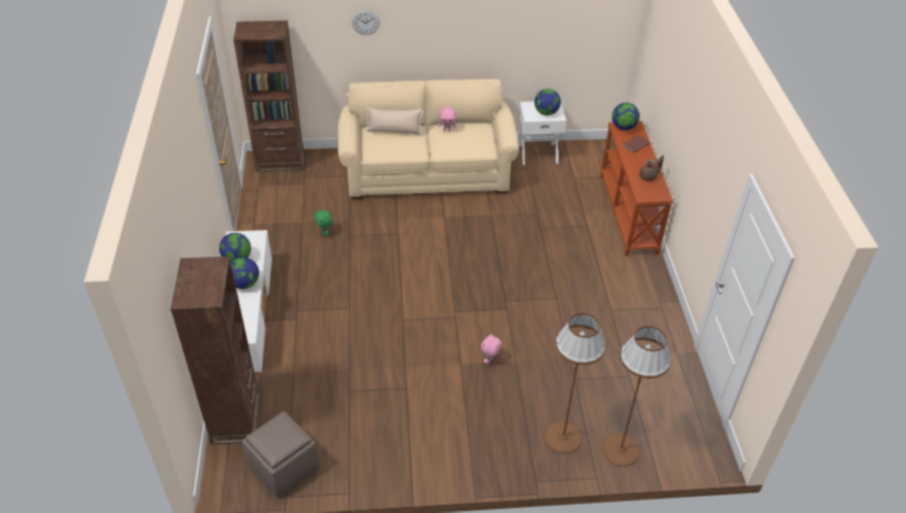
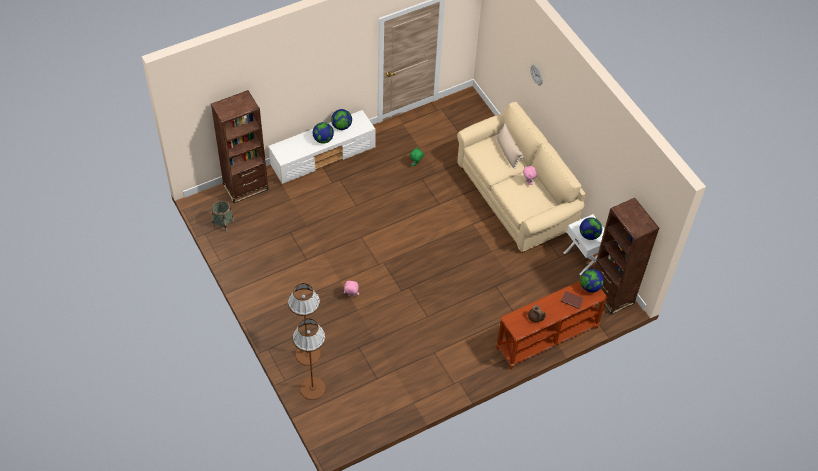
camera: 65 degrees right, 10 degrees up
brown bookcase [234,21,304,172] -> brown bookcase moved to [594,198,659,315]
brown ottoman [242,411,319,498] -> basket [212,200,234,232]

